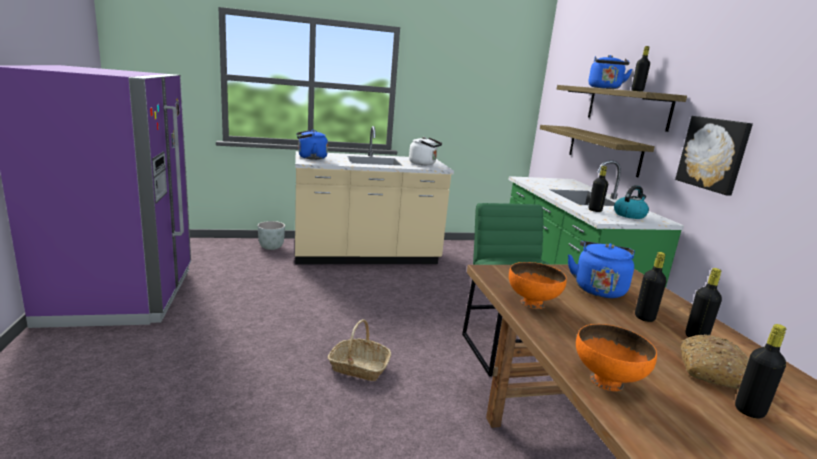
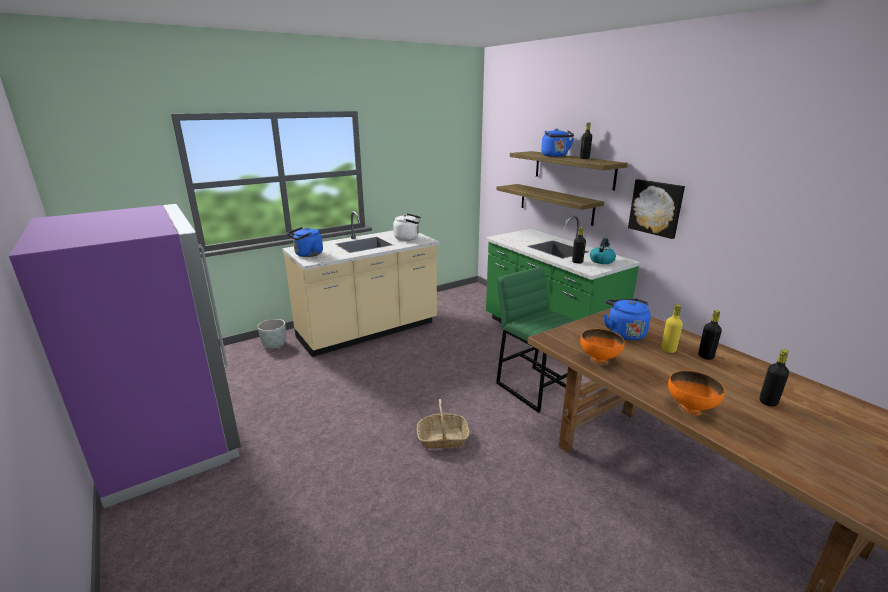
camera: 20 degrees left, 5 degrees up
black bottle [635,252,667,322] -> yellow bottle [662,304,683,353]
bread [681,334,749,390] -> none

